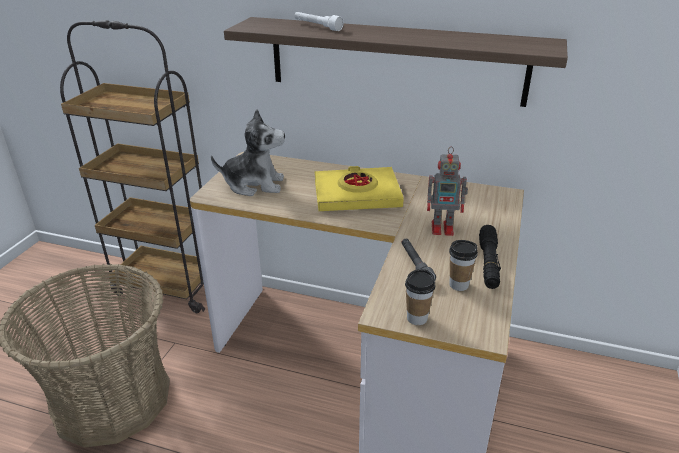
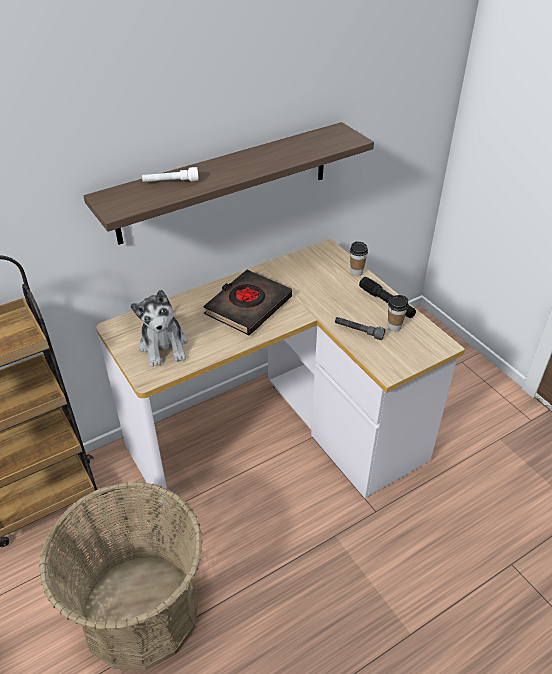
camera: 50 degrees left, 10 degrees up
plush toy [211,109,285,196] -> plush toy turned 120 degrees clockwise [130,289,188,367]
yellow book [315,166,404,211] -> black book [203,270,292,335]
cup [405,269,435,325] -> cup moved to [350,241,368,276]
toy robot [427,146,468,236] -> none

